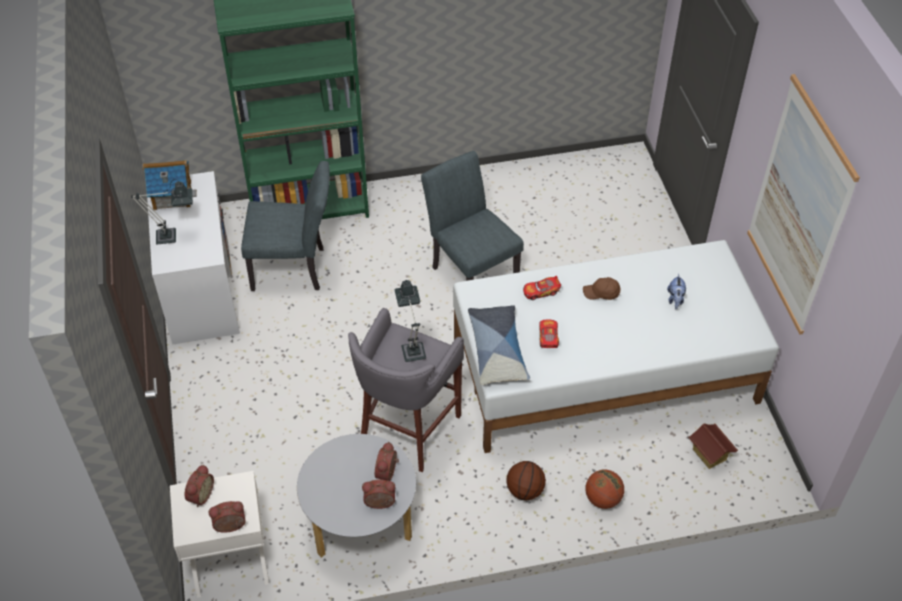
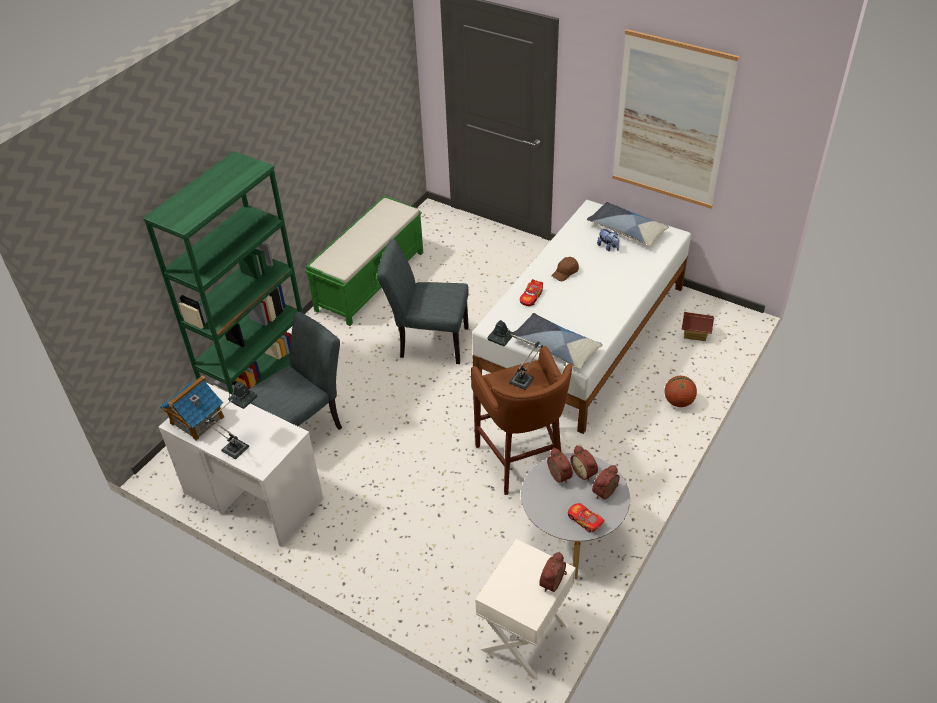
camera: 45 degrees left, 5 degrees down
alarm clock [184,465,214,507] -> alarm clock moved to [547,448,573,483]
grey stool [348,308,464,472] -> brown stool [471,346,572,495]
basketball [506,461,546,500] -> none
toy car [539,319,559,348] -> toy car moved to [568,503,605,532]
none -> green bench [305,196,423,326]
none -> pillow [587,202,669,246]

